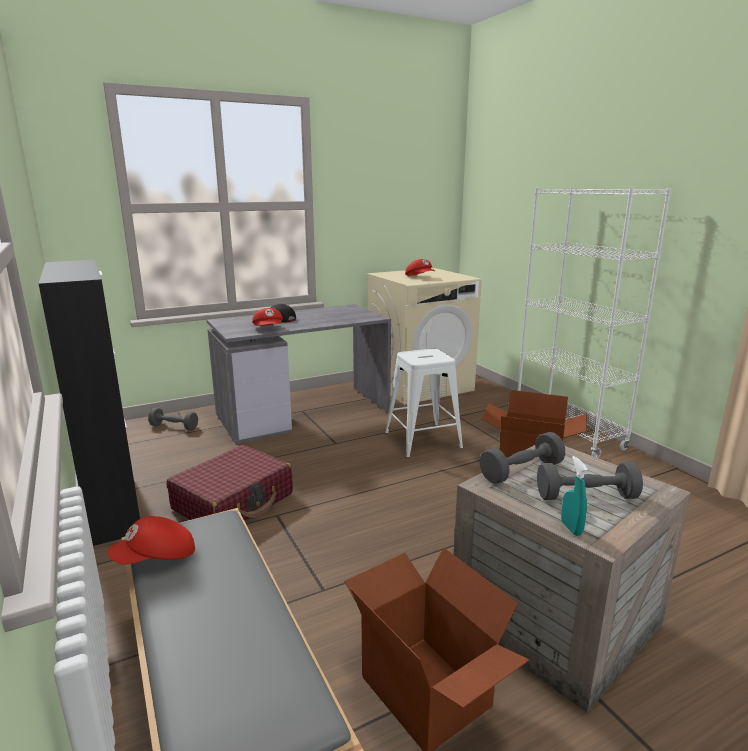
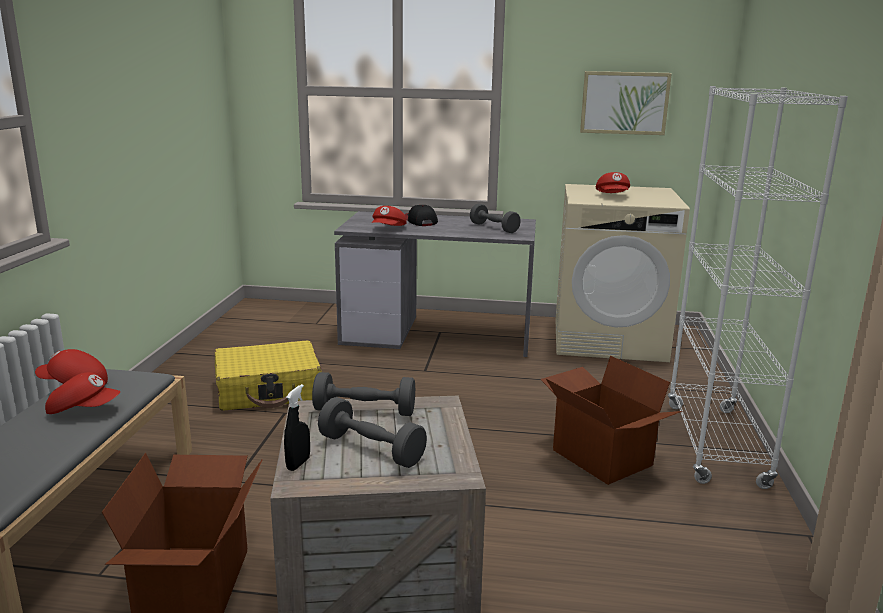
camera: 35 degrees right, 0 degrees up
black cabinet [38,260,140,546] -> none
grey dumbbell [148,408,198,430] -> grey dumbbell moved to [470,204,521,233]
red suitcase [166,445,293,521] -> yellow suitcase [215,340,322,411]
white stool [385,349,463,458] -> none
turquoise spray bottle [561,456,588,536] -> black spray bottle [284,384,310,471]
none -> red cap [45,372,120,414]
none -> picture [580,71,672,135]

